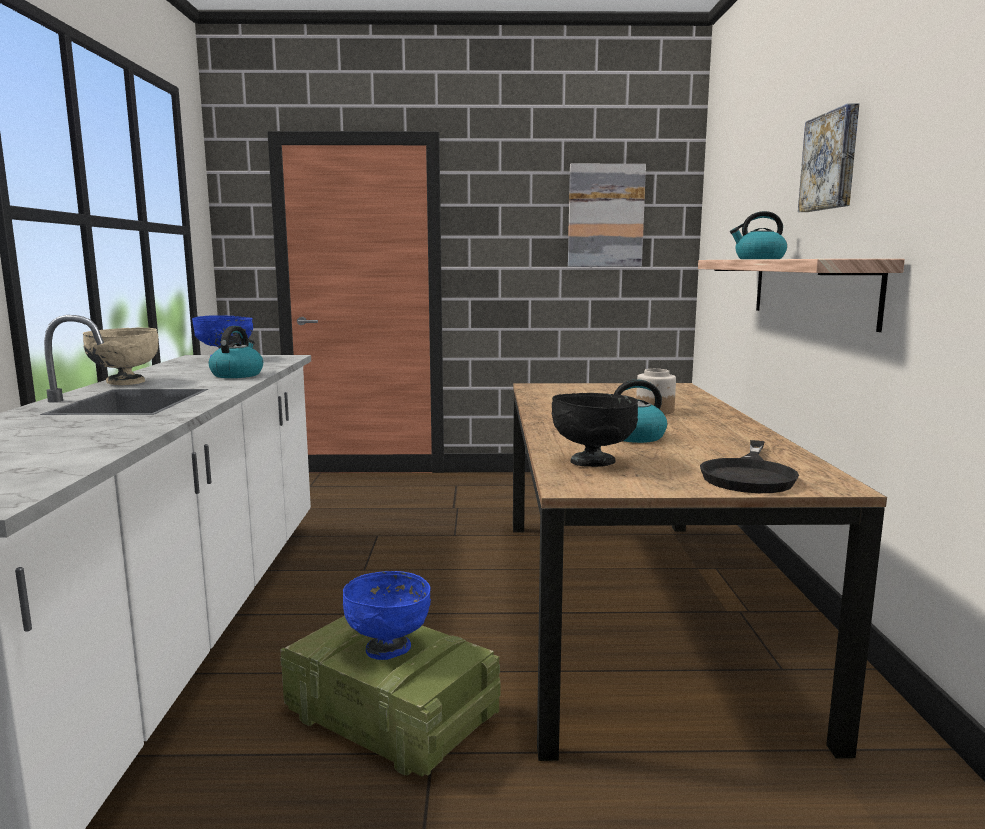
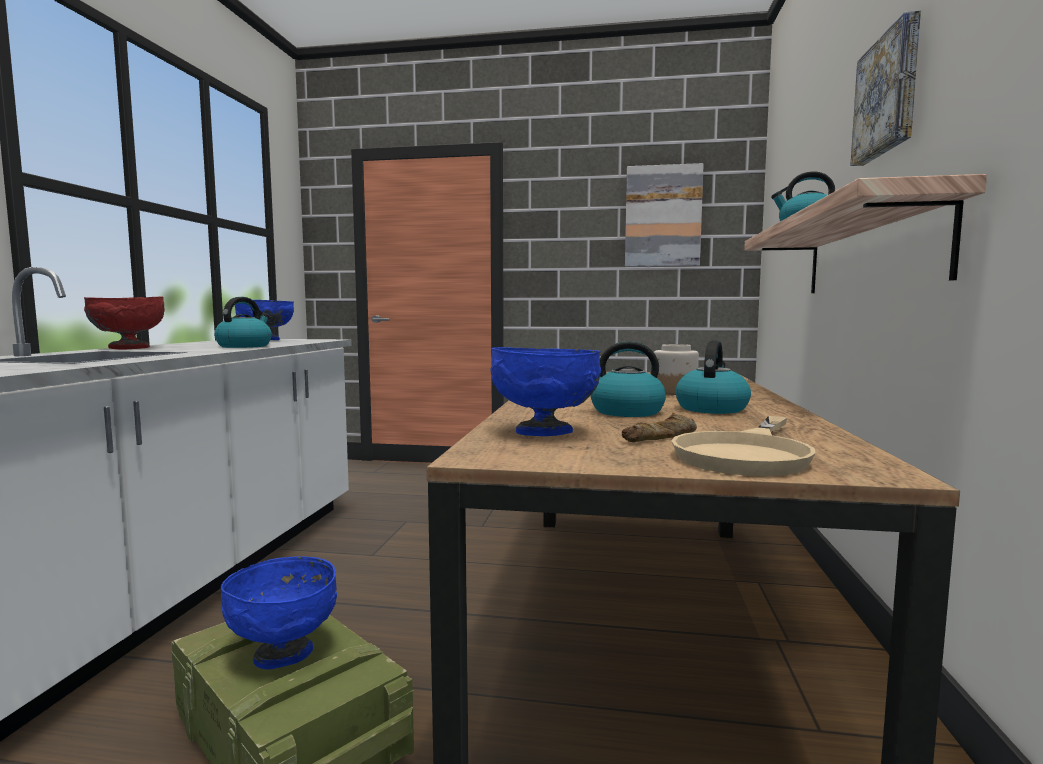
camera: 10 degrees right, 5 degrees down
beige bowl [83,327,158,385] -> red bowl [84,297,165,349]
black bowl [552,393,638,467] -> blue bowl [490,347,601,436]
black frying pan [700,440,799,493] -> beige frying pan [671,416,816,476]
none -> bread [622,413,697,442]
none -> kettle [675,340,751,414]

